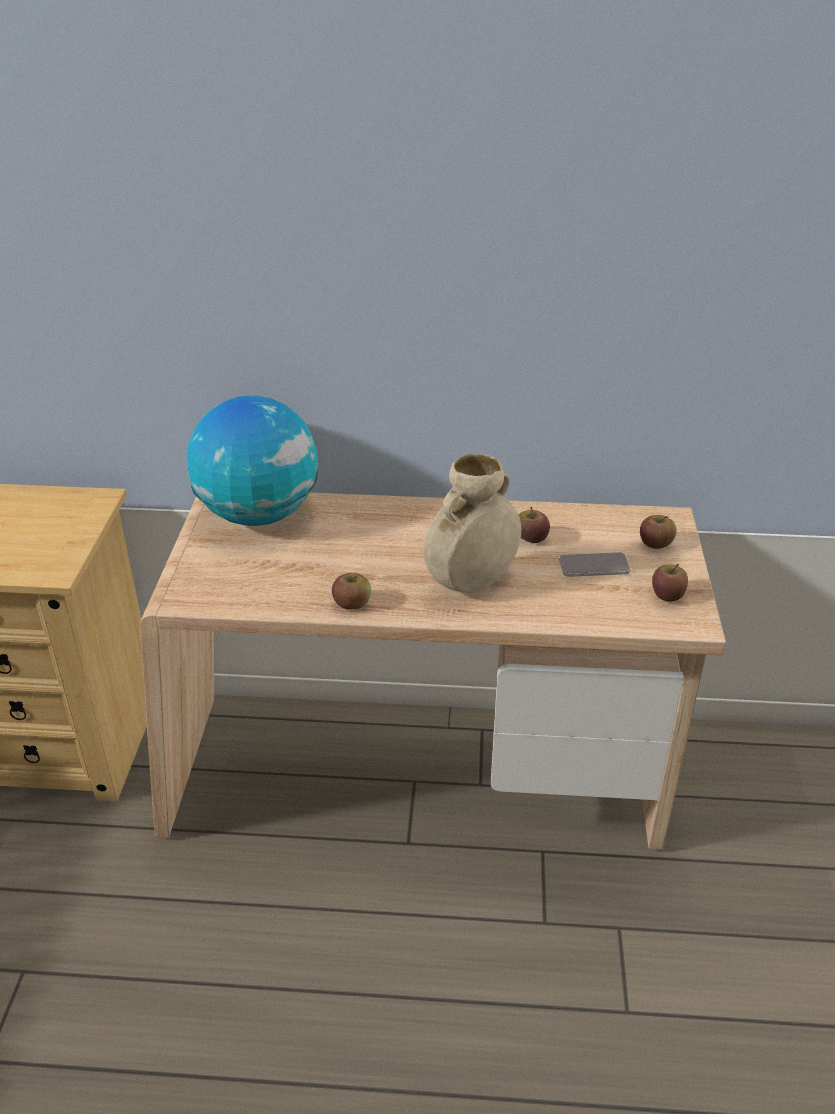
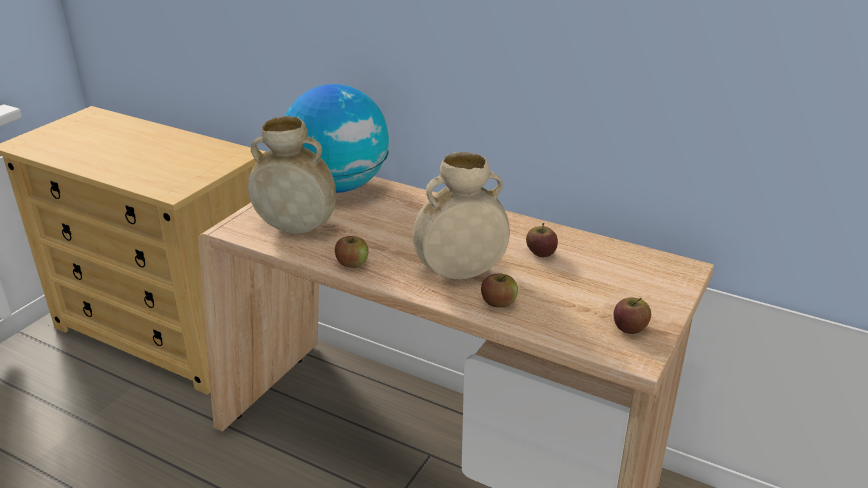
camera: 25 degrees right, 5 degrees down
phone [559,552,630,577] -> none
apple [640,515,677,549] -> apple moved to [481,273,518,308]
none -> beige vase [248,116,336,234]

